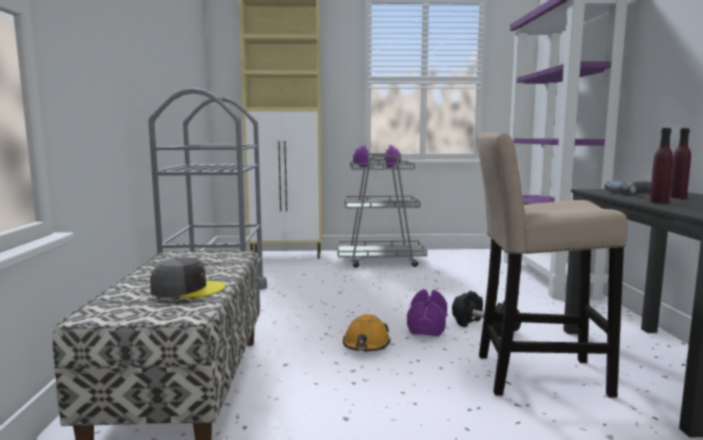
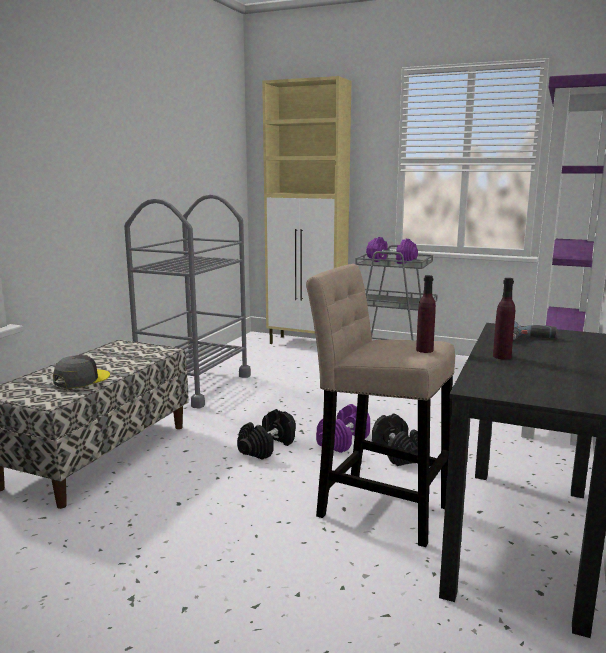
camera: 25 degrees right, 5 degrees up
grey cap [150,257,226,298] -> grey cap turned 75 degrees counterclockwise [53,355,110,388]
orange hard hat [343,314,390,351] -> black dumbbell [237,409,296,460]
purple bottle [669,128,691,198] -> purple bottle moved to [416,275,436,353]

